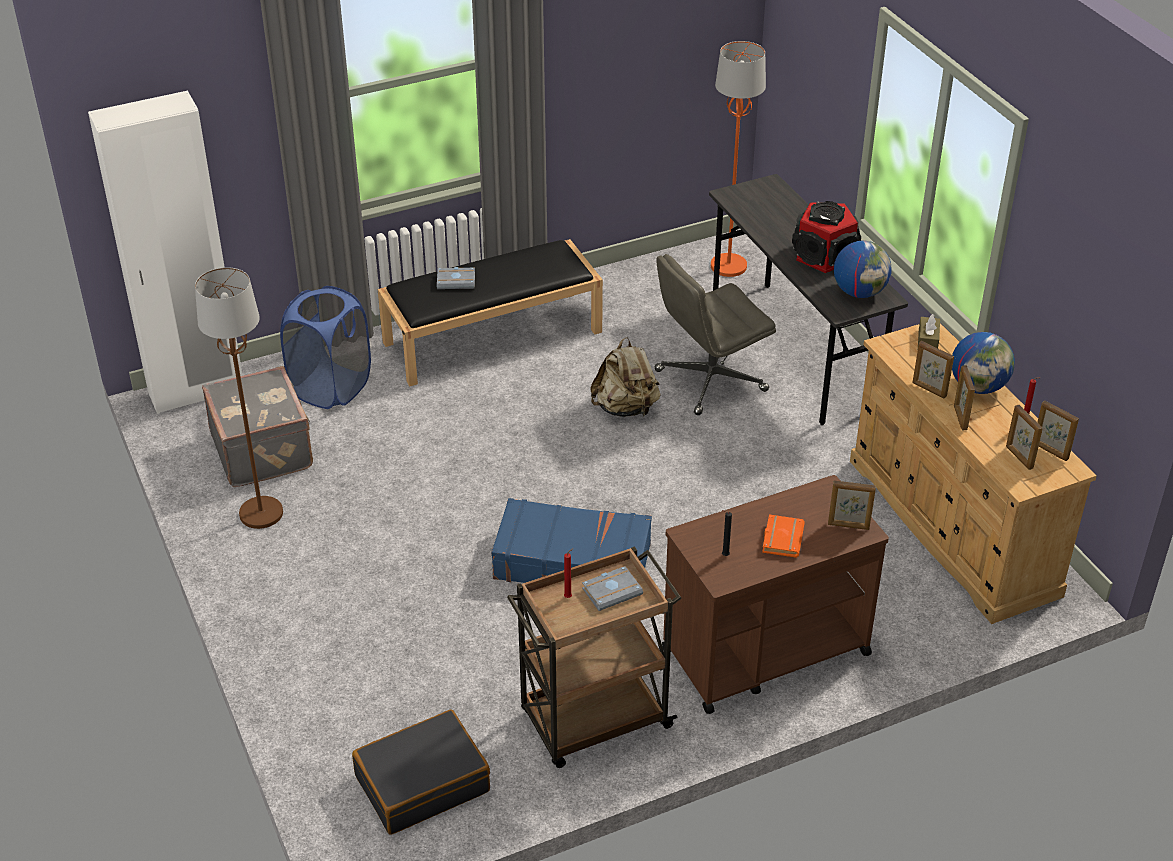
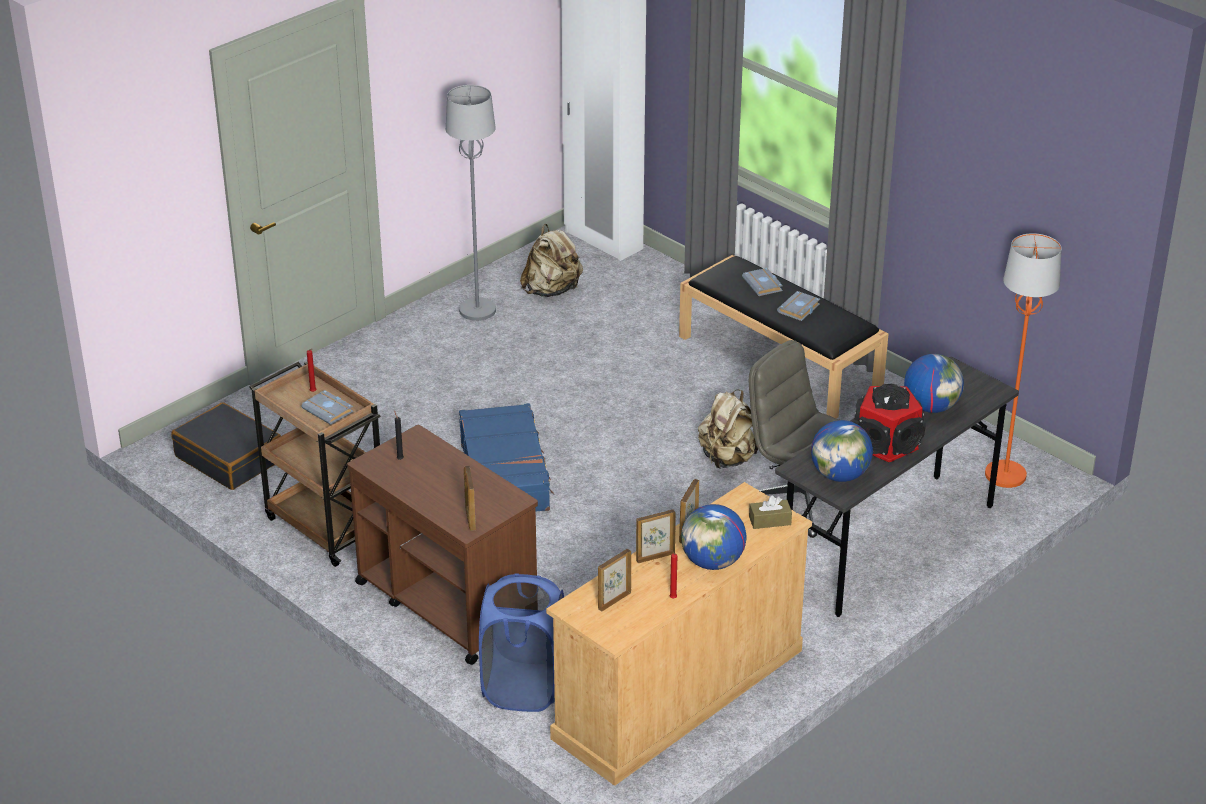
camera: 70 degrees right, 5 degrees down
brown floor lamp [195,267,283,529] -> grey floor lamp [446,85,496,321]
grey suitcase [202,366,313,487] -> beige backpack [520,224,583,297]
blue laundry basket [280,286,371,409] -> blue laundry basket moved to [479,574,564,712]
orange book [762,514,805,558] -> none
picture frame [1037,401,1079,461] -> none
none -> grey book [777,291,820,321]
none -> globe [904,354,964,413]

